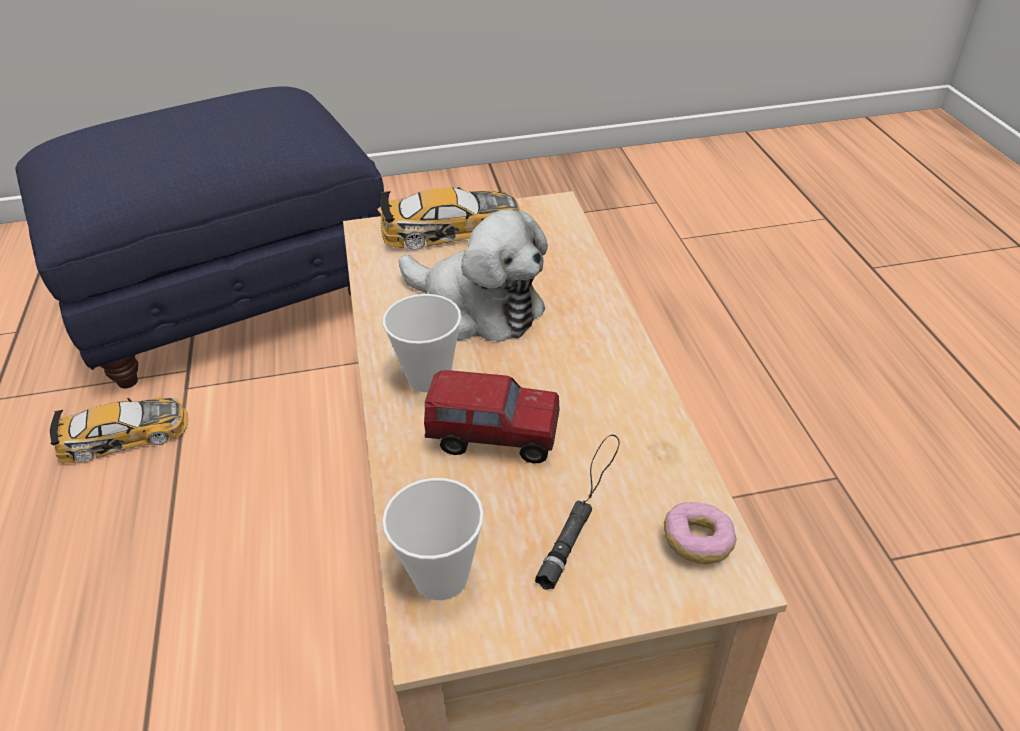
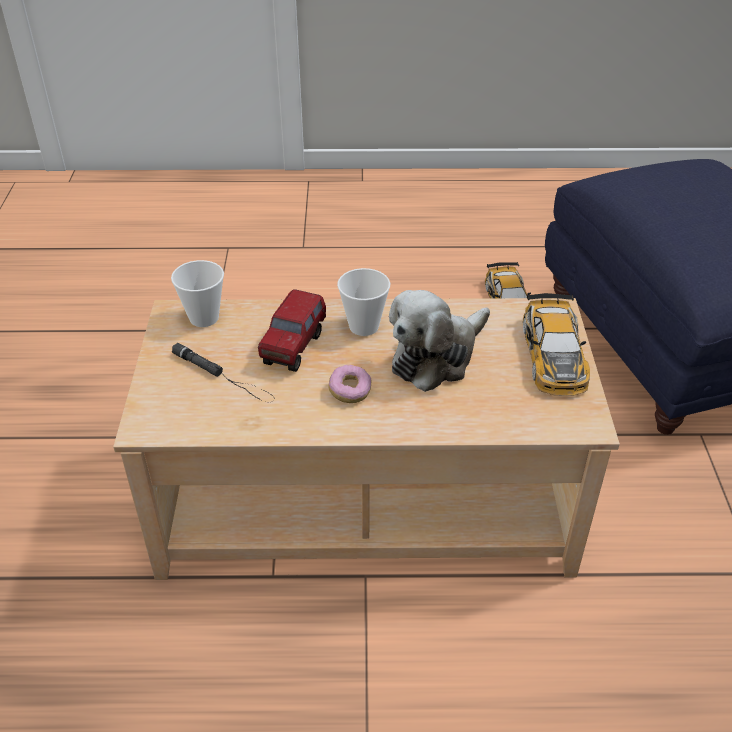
camera: 100 degrees right, 0 degrees up
donut [664,502,737,564] -> donut moved to [328,365,371,403]

